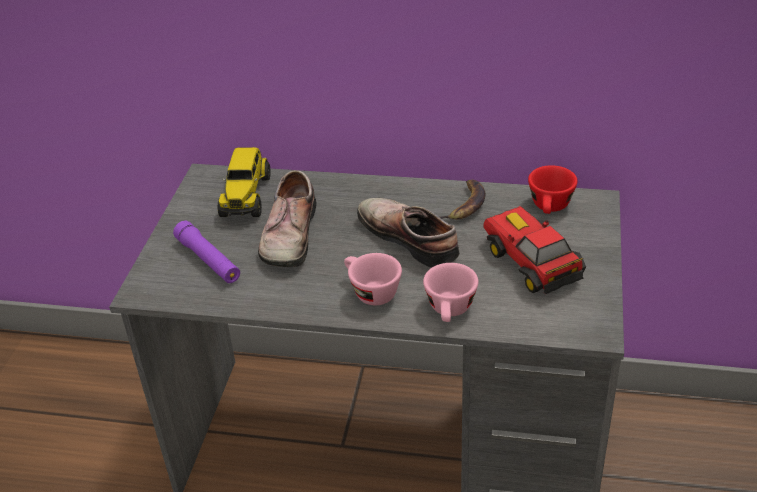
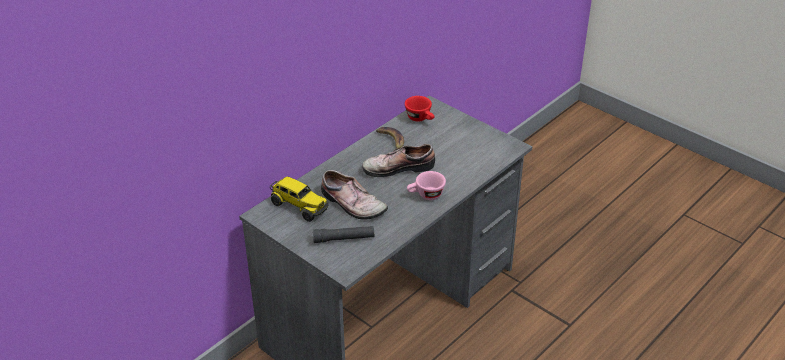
camera: 60 degrees left, 0 degrees up
purple flashlight [173,221,240,283] -> black flashlight [313,226,374,243]
pink cup [423,263,478,322] -> none
toy car [484,206,586,294] -> none

